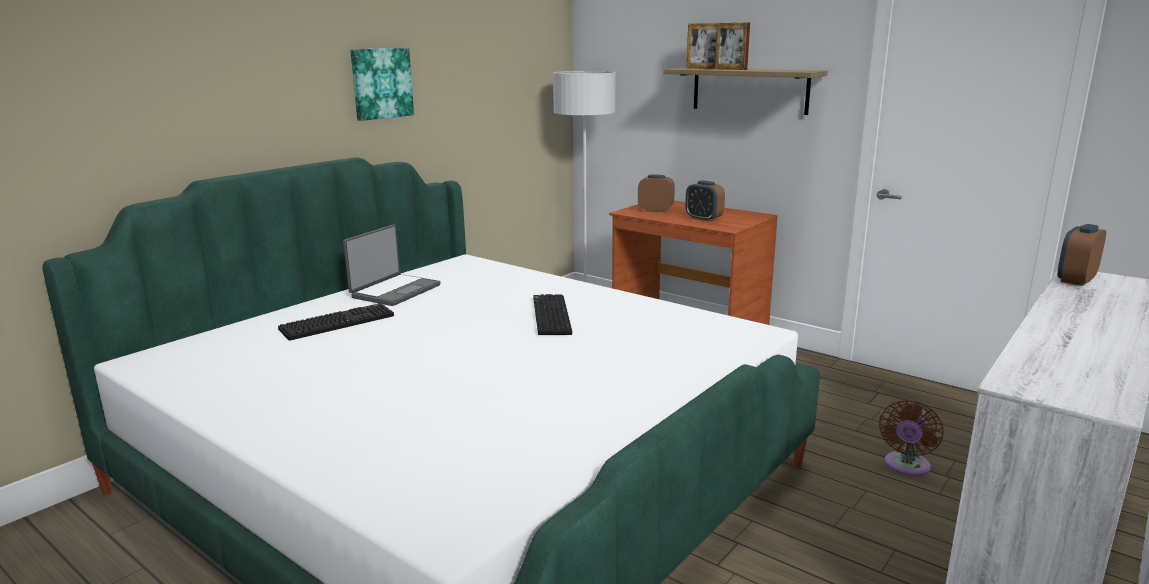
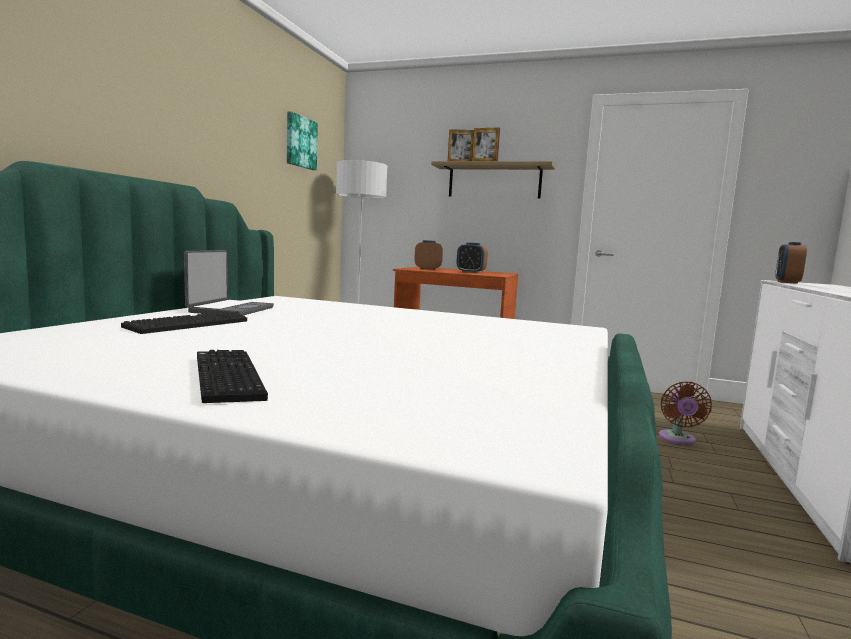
camera: 20 degrees left, 10 degrees down
picture [350,48,414,121] -> picture moved to [287,111,318,170]
keyboard [533,294,572,335] -> keyboard moved to [197,350,268,403]

